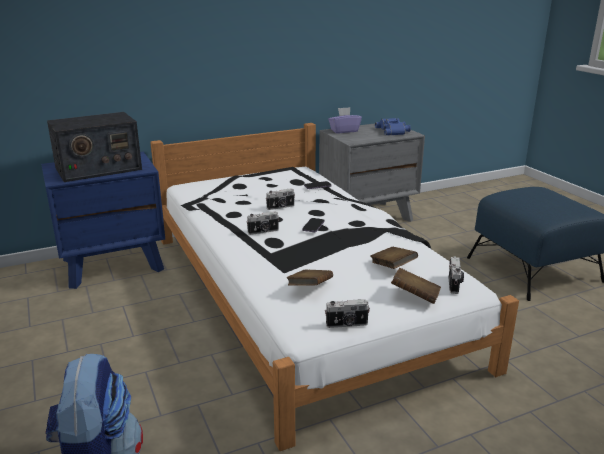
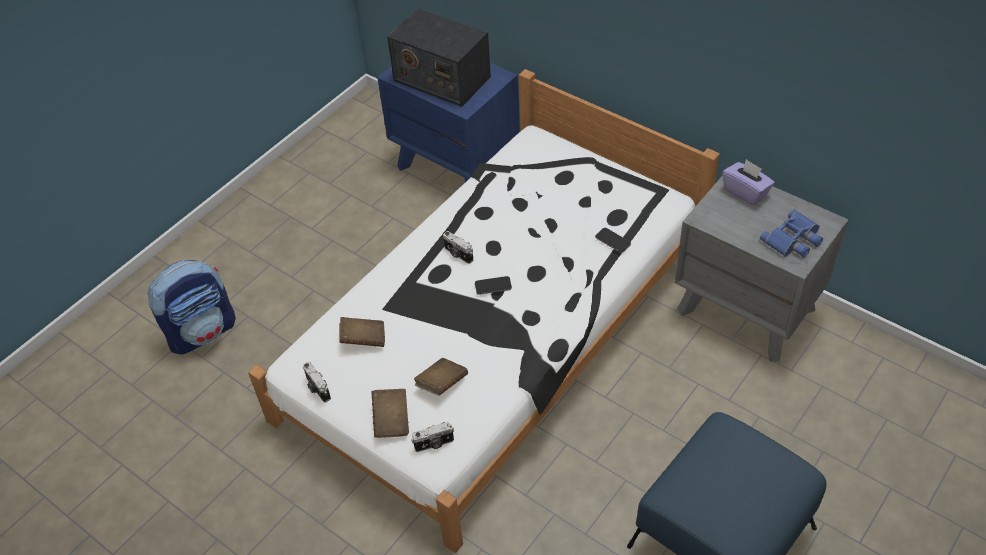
camera: 65 degrees right, 25 degrees up
camera [266,188,295,210] -> none

